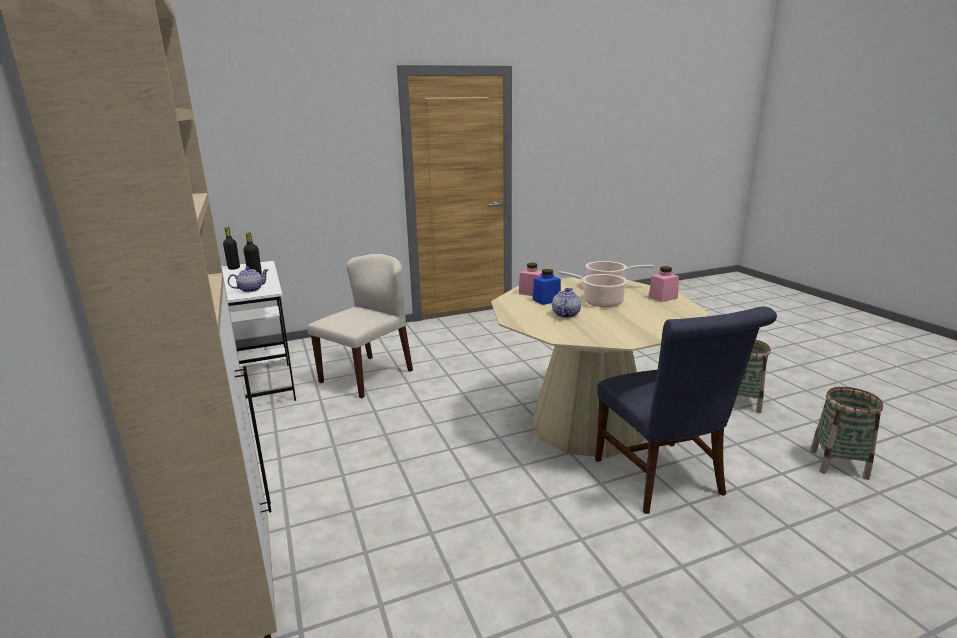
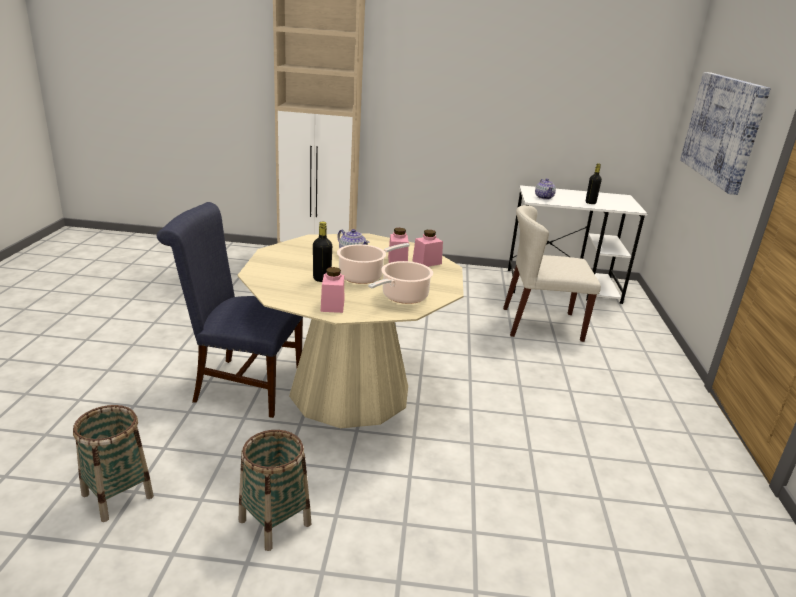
camera: 115 degrees right, 5 degrees up
black bottle [223,227,240,270] -> black bottle moved to [313,222,332,282]
beige chair [307,254,413,398] -> beige chair turned 120 degrees clockwise [503,205,601,342]
blue jar [533,269,561,305] -> pink jar [388,228,409,263]
none -> picture [680,72,771,195]

